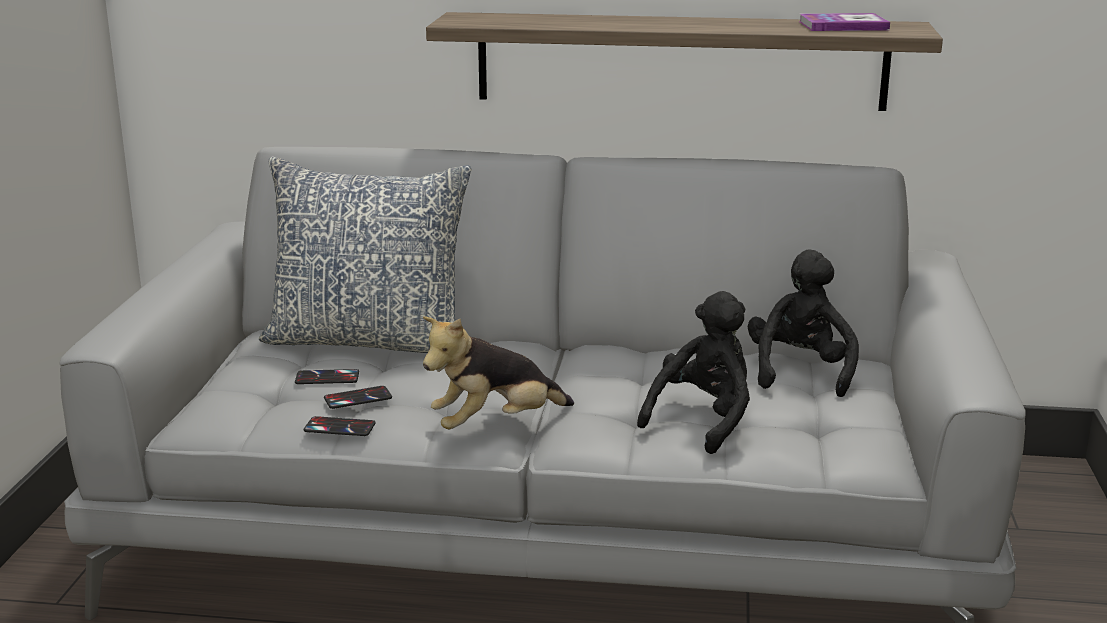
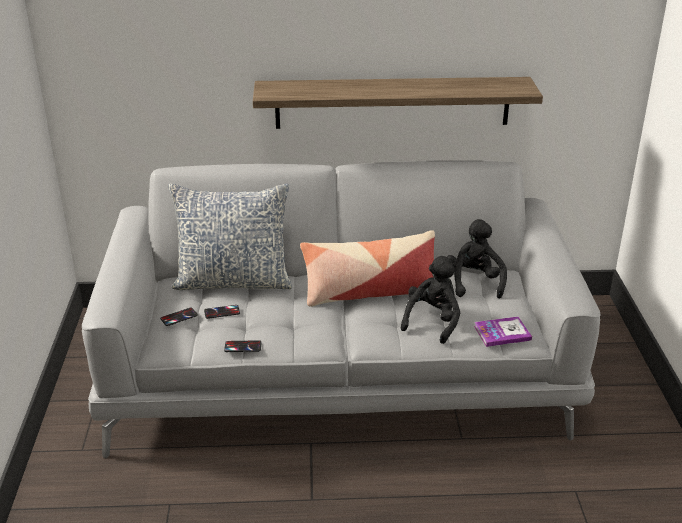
camera: 10 degrees left, 10 degrees up
phone [324,386,392,409] -> phone moved to [160,308,198,326]
plush toy [423,316,574,430] -> none
book [799,13,890,31] -> book moved to [474,316,532,347]
none -> pillow [300,230,435,307]

